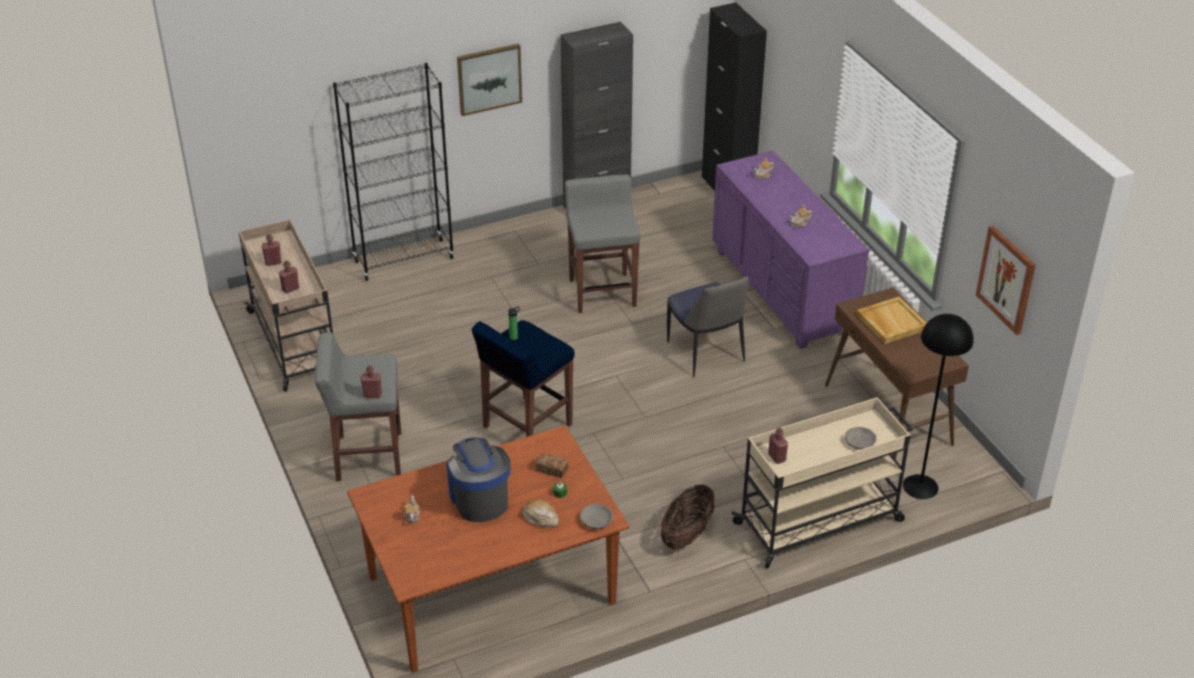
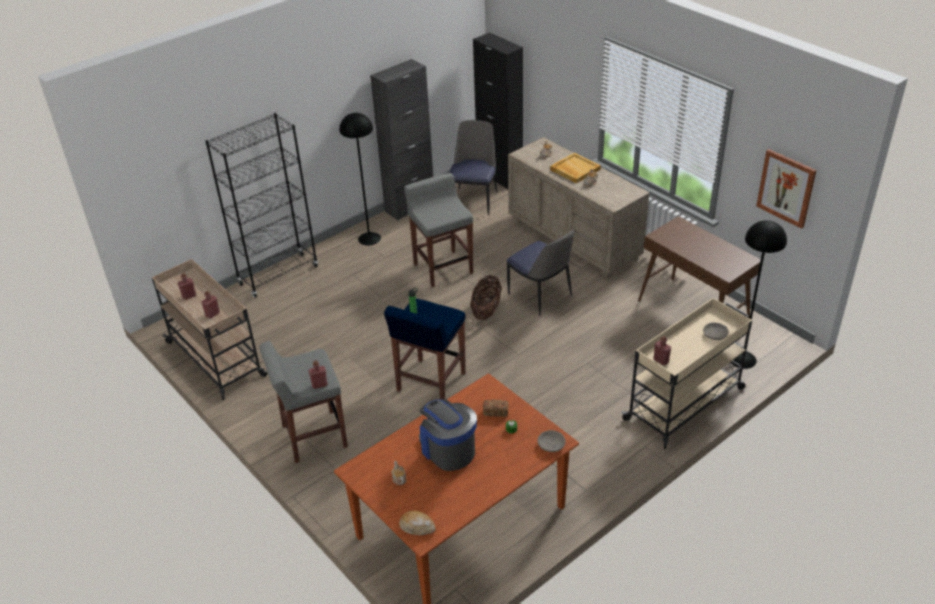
camera: 15 degrees left, 0 degrees up
picture [457,44,522,116] -> none
bread [523,499,559,527] -> bread moved to [399,510,436,535]
basket [661,484,714,549] -> basket moved to [470,275,502,320]
purple dresser [712,151,869,349] -> beige dresser [508,137,650,279]
beige tray [856,296,926,344] -> beige tray moved to [550,153,601,184]
none -> black floor lamp [339,113,381,245]
none -> chair [449,120,497,215]

